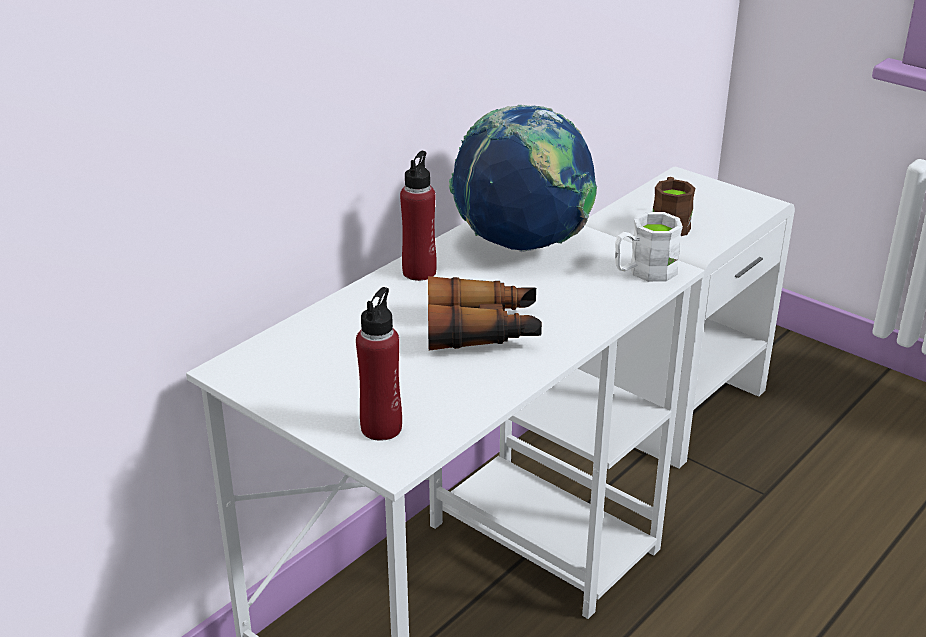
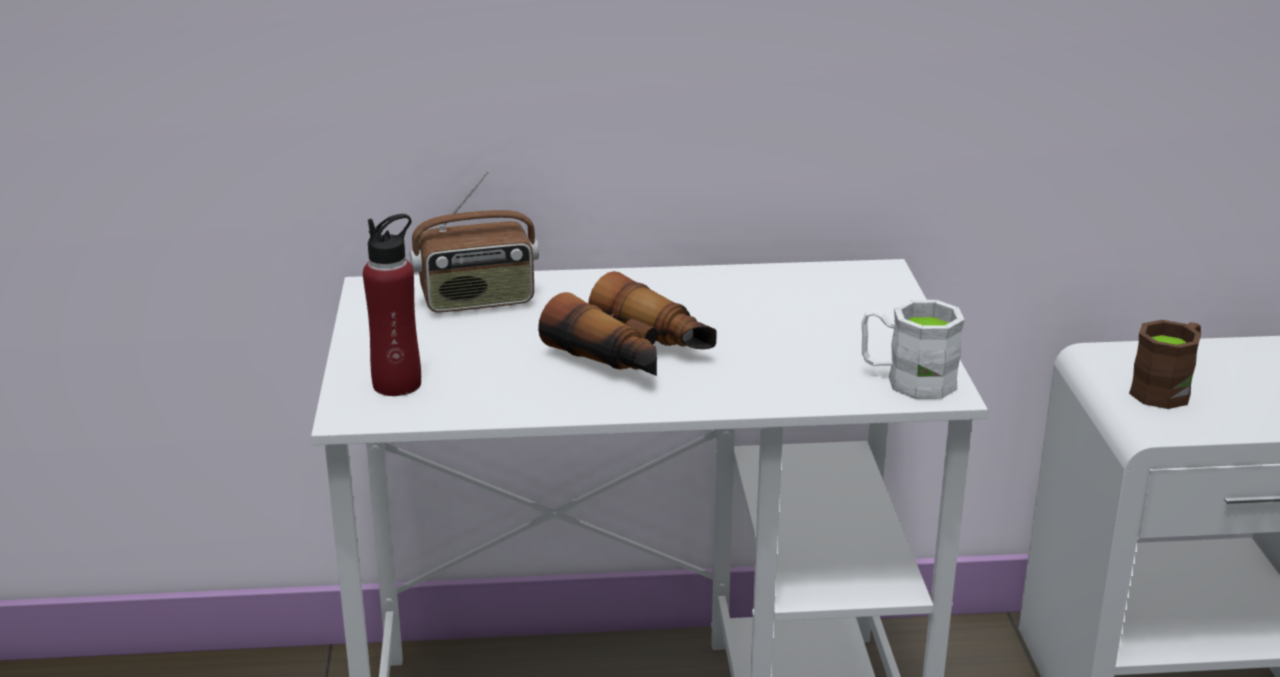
camera: 45 degrees right, 5 degrees down
red bottle [400,151,437,281] -> none
globe [449,105,597,252] -> none
none -> radio [410,170,539,313]

